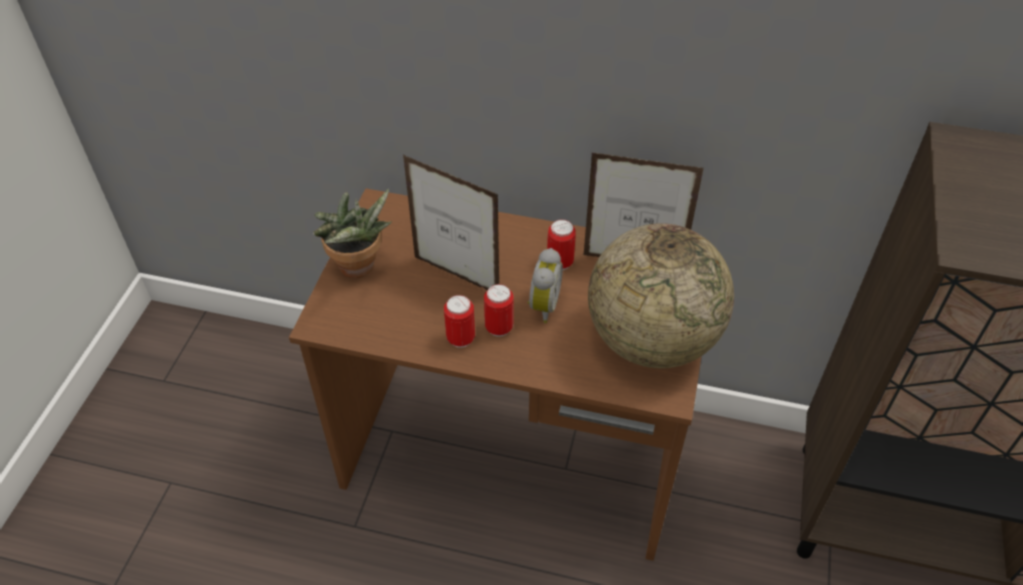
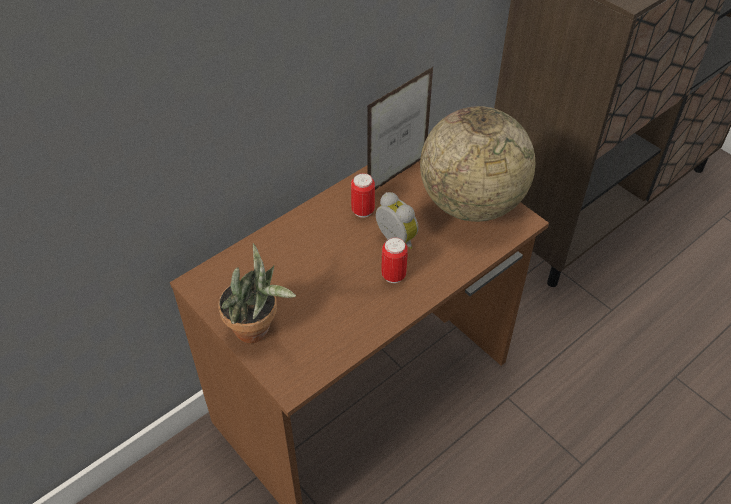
camera: 55 degrees left, 0 degrees up
picture frame [403,155,499,290] -> none
can [444,295,475,348] -> none

